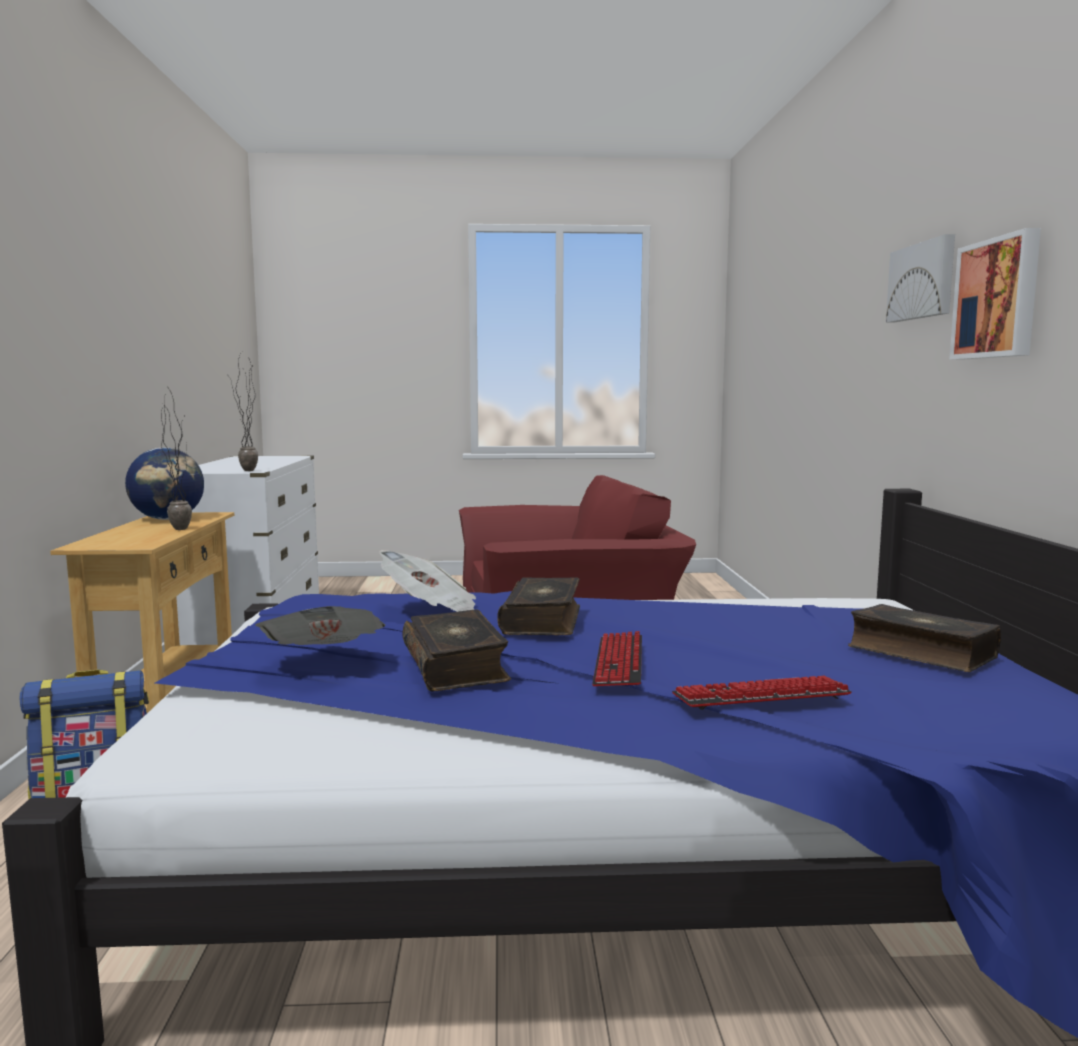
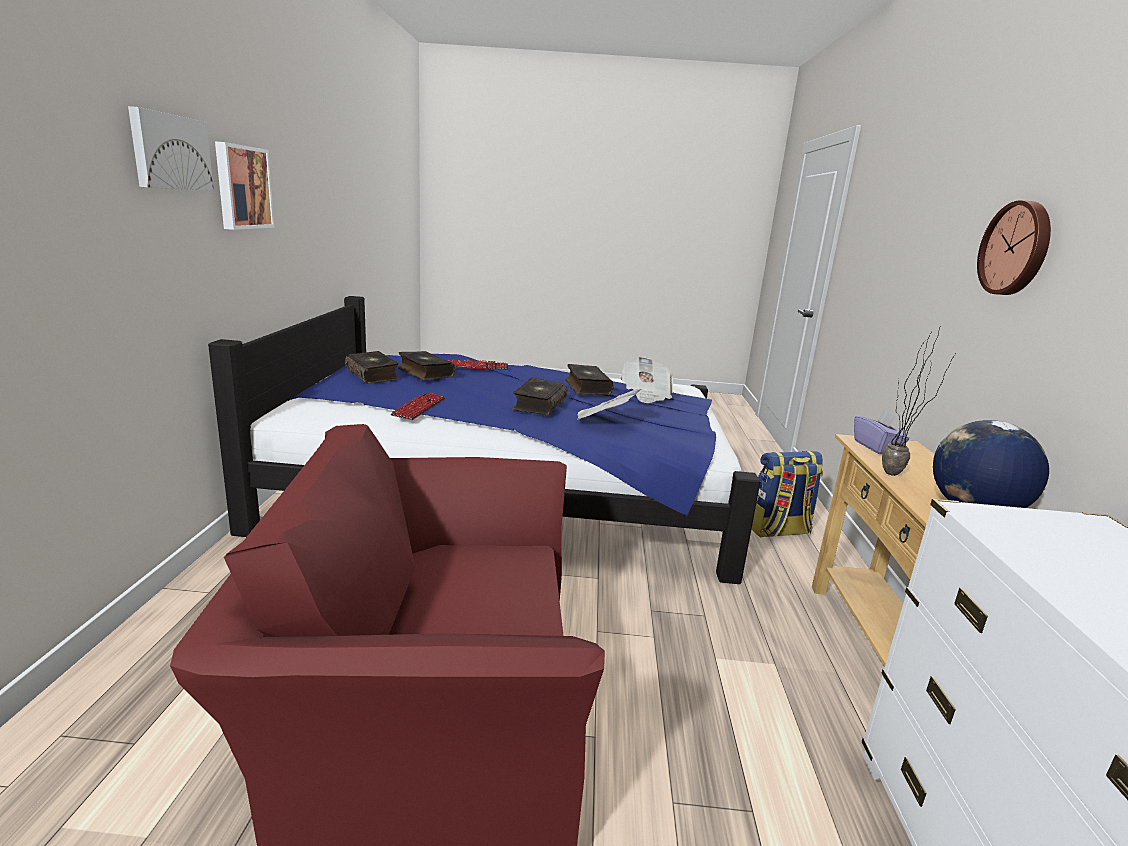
camera: 175 degrees left, 10 degrees up
potted plant [229,352,258,471] -> none
keyboard [592,631,642,686] -> keyboard moved to [391,393,445,420]
none -> book [398,351,455,380]
none -> purple tissue box [854,410,909,454]
none -> wall clock [977,200,1051,295]

